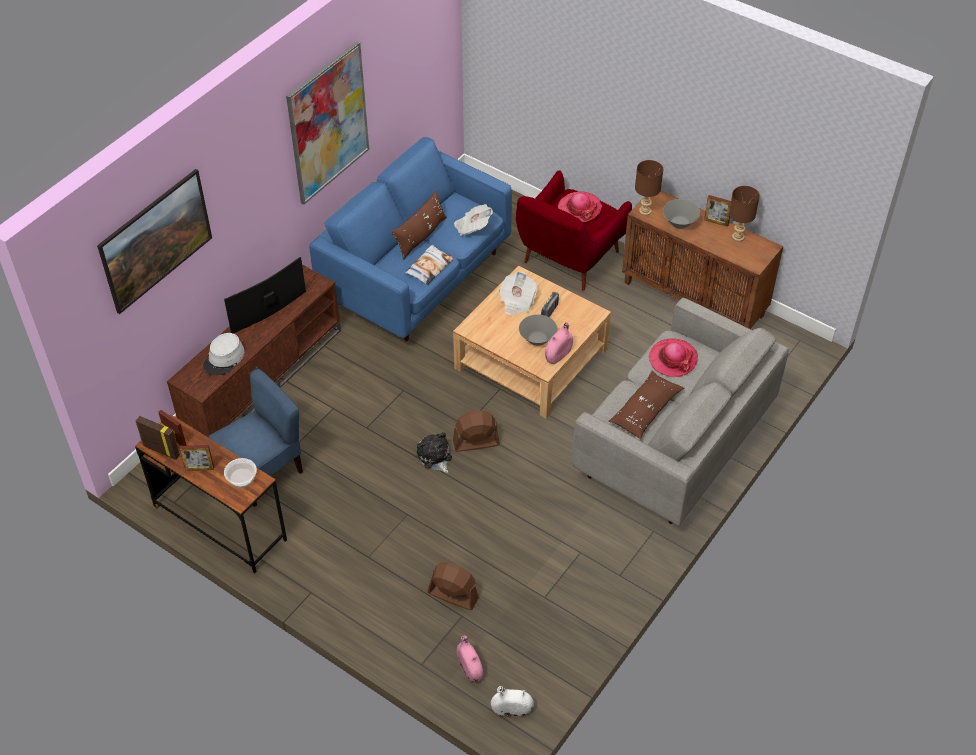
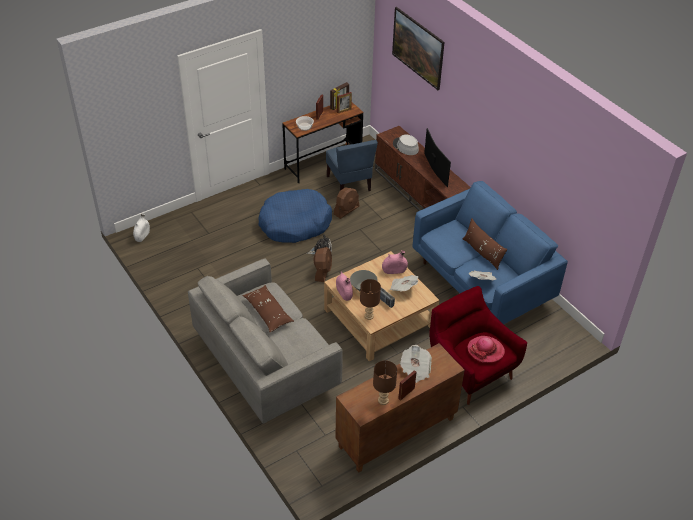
camera: 110 degrees right, 5 degrees down
picture [286,41,369,205] -> none
pillow [405,245,454,285] -> none
brown fan [428,562,479,610] -> brown fan moved to [334,188,359,219]
pink vase [457,636,483,682] -> pink vase moved to [382,250,408,274]
brown table lamp [635,160,663,216] -> brown table lamp moved to [360,279,381,320]
hat [649,338,698,377] -> none
grey bowl [663,199,700,229] -> newspaper [400,345,432,383]
none -> blue dog bed [258,189,332,243]

